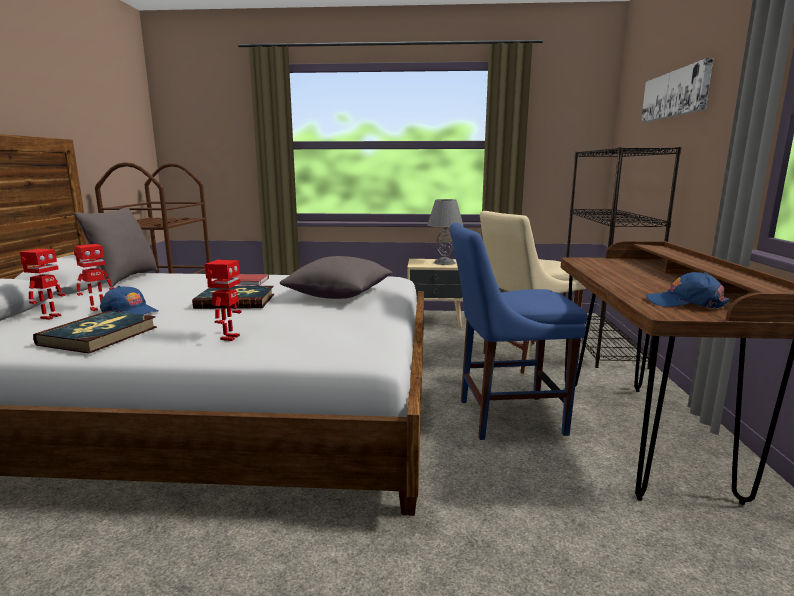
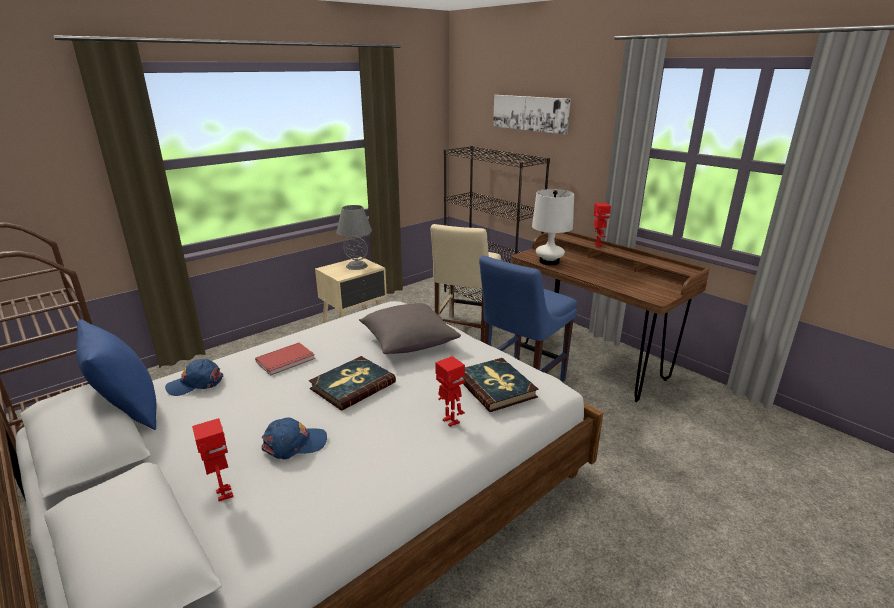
camera: 45 degrees left, 10 degrees up
book [33,311,157,354] -> book moved to [462,358,539,412]
grey pillow [73,207,158,287] -> blue pillow [76,319,156,430]
toy robot [74,244,114,311] -> toy robot moved to [594,203,611,247]
blue cap [646,272,729,309] -> blue cap moved to [165,359,223,396]
none -> white table lamp [532,189,574,265]

